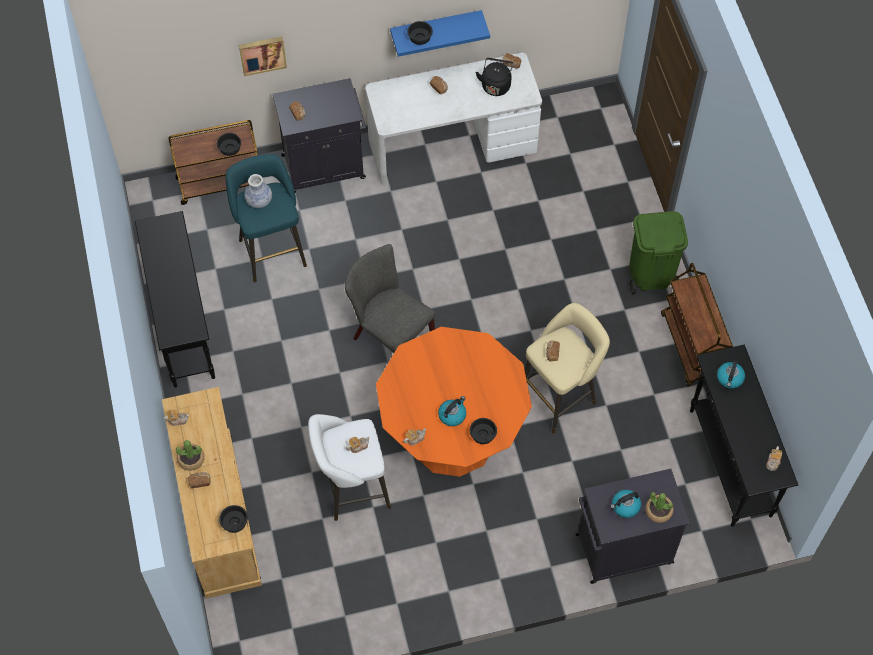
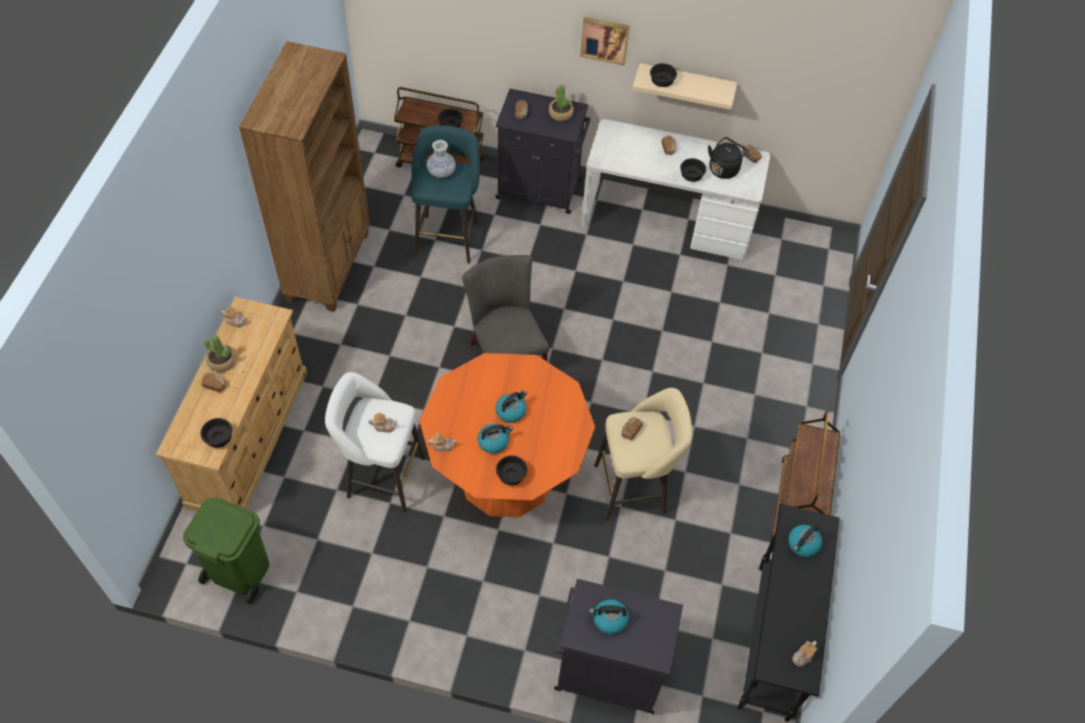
camera: 25 degrees right, 5 degrees down
black console table [135,211,215,387] -> brown bookcase [239,41,370,312]
picture [239,36,287,76] -> picture moved to [580,17,630,66]
blue shelf [390,10,490,57] -> beige shelf [632,63,738,110]
green trash can [629,211,688,294] -> green trash can moved to [183,497,269,604]
potted plant [645,492,674,523] -> potted plant moved to [549,84,574,121]
none -> kettle [495,390,527,423]
none -> black bowl [680,158,706,182]

